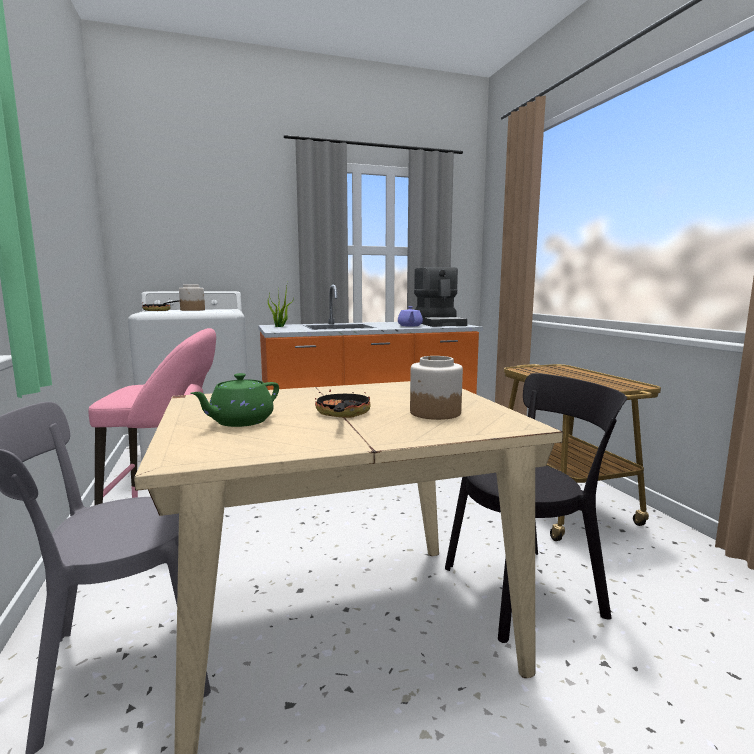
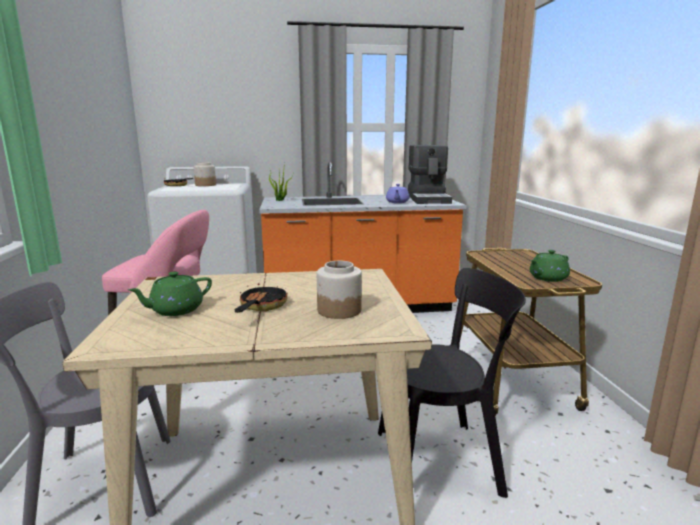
camera: 10 degrees right, 5 degrees up
none -> green teapot [530,250,570,282]

